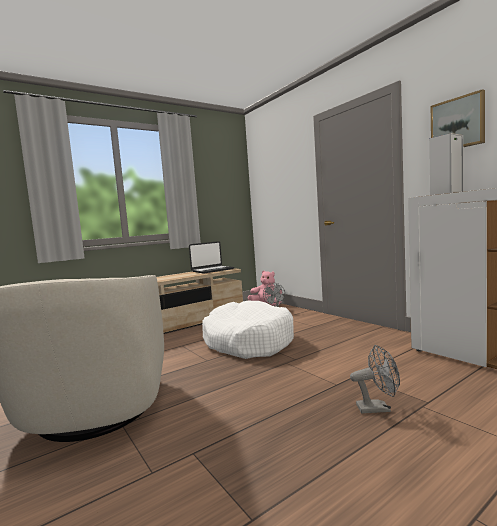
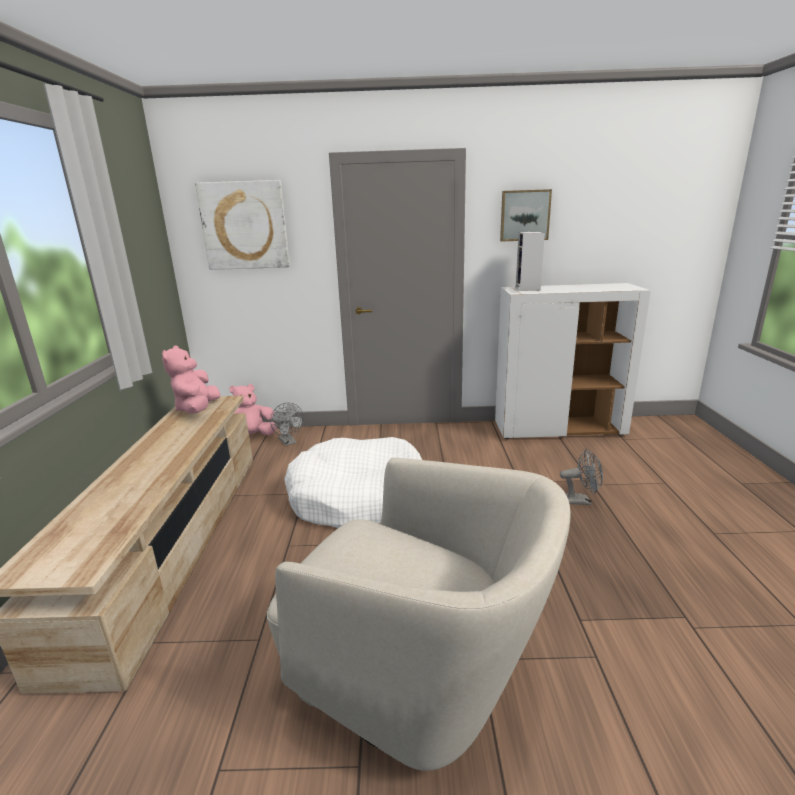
camera: 55 degrees left, 15 degrees up
laptop [189,241,234,274] -> pink plush toy [162,345,220,413]
grey fan [350,345,400,413] -> grey fan turned 60 degrees clockwise [560,449,603,505]
none -> picture [195,180,290,270]

